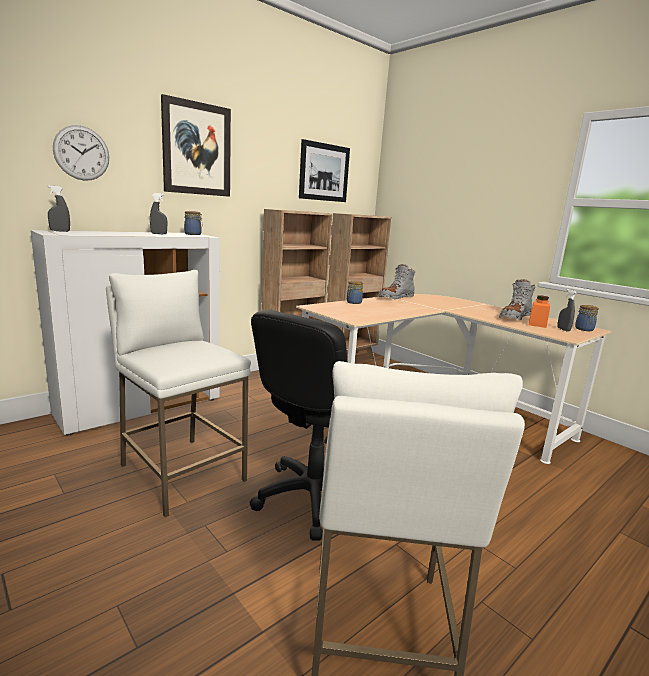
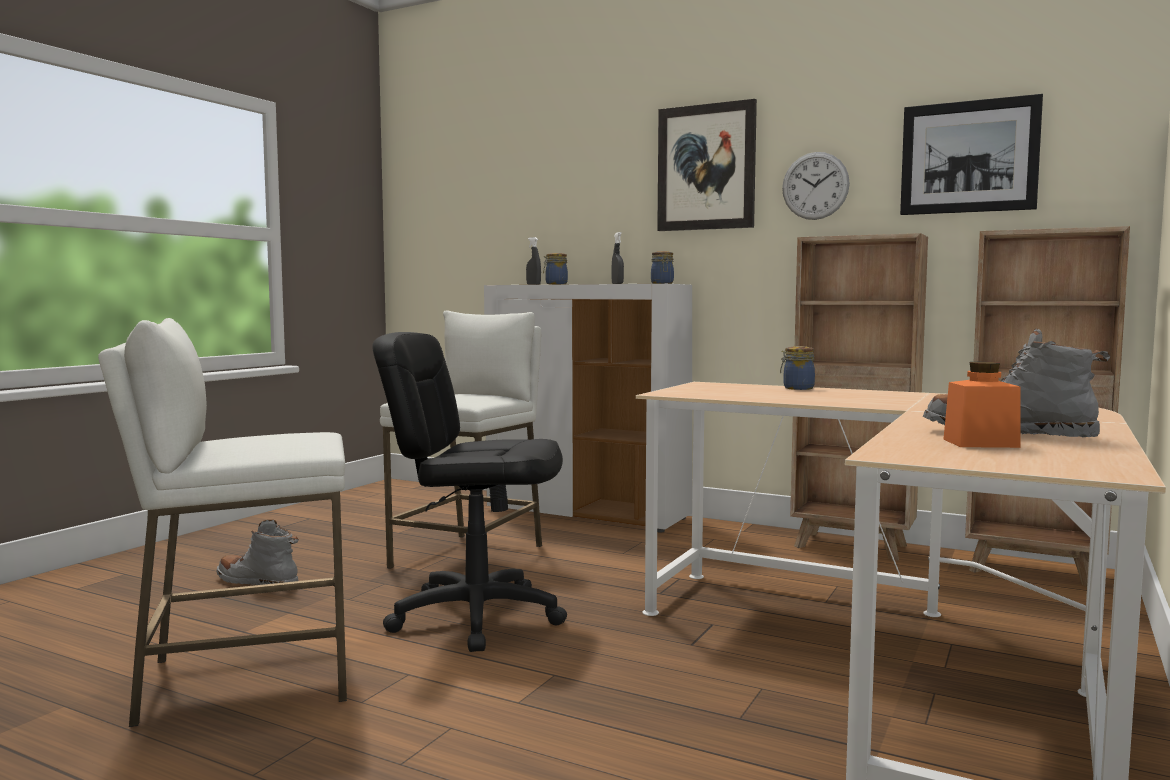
camera: 70 degrees right, 10 degrees down
wall clock [53,125,109,181] -> wall clock moved to [782,152,850,220]
grey boot [378,264,415,299] -> grey boot moved to [216,520,299,585]
grey spray bottle [557,289,577,332] -> none
jar [575,305,599,331] -> jar moved to [543,253,568,284]

